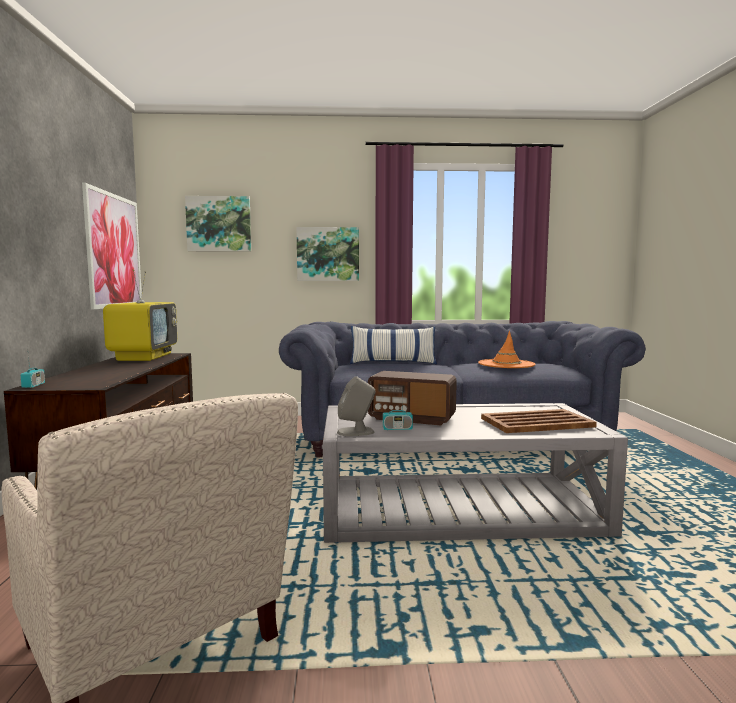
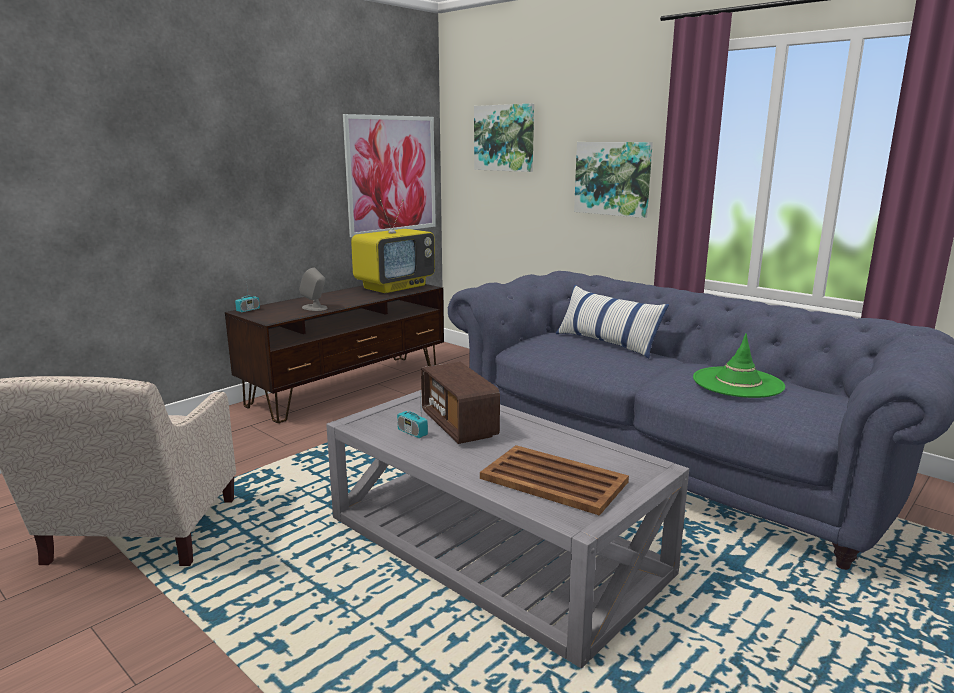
camera: 45 degrees right, 10 degrees up
grey speaker [337,376,376,436] -> grey speaker moved to [299,268,328,311]
orange hat [478,331,536,368] -> green hat [693,333,785,398]

